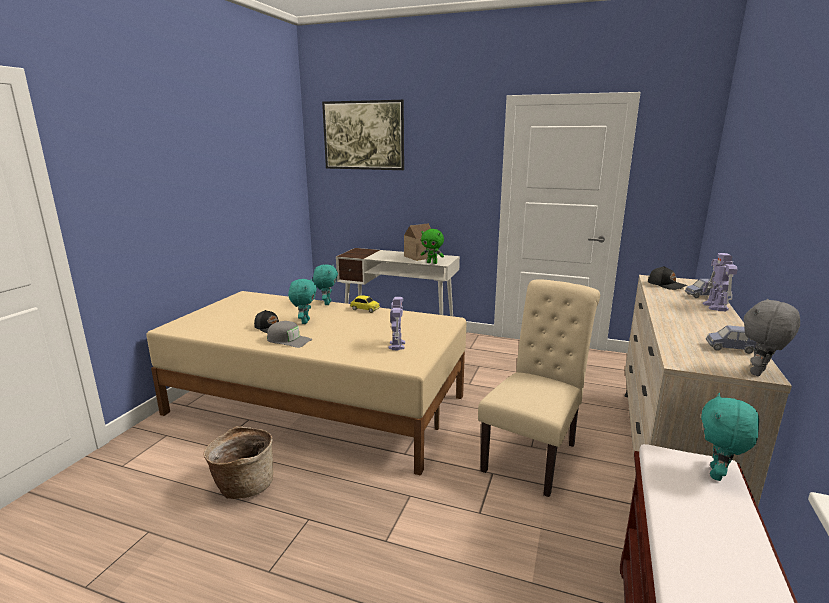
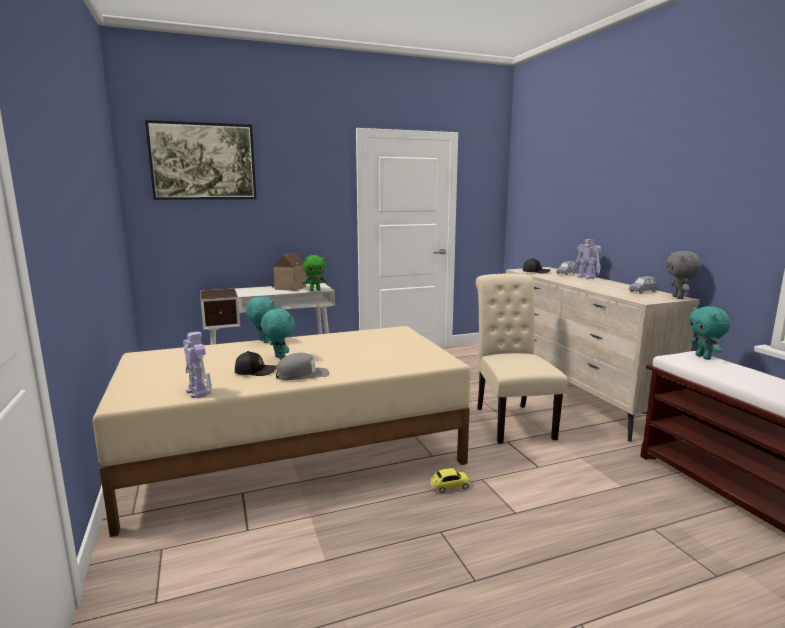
camera: 40 degrees left, 5 degrees down
basket [203,426,273,499] -> none
toy car [350,295,380,313] -> toy car moved to [430,468,470,493]
toy robot [388,297,405,350] -> toy robot moved to [183,332,212,398]

